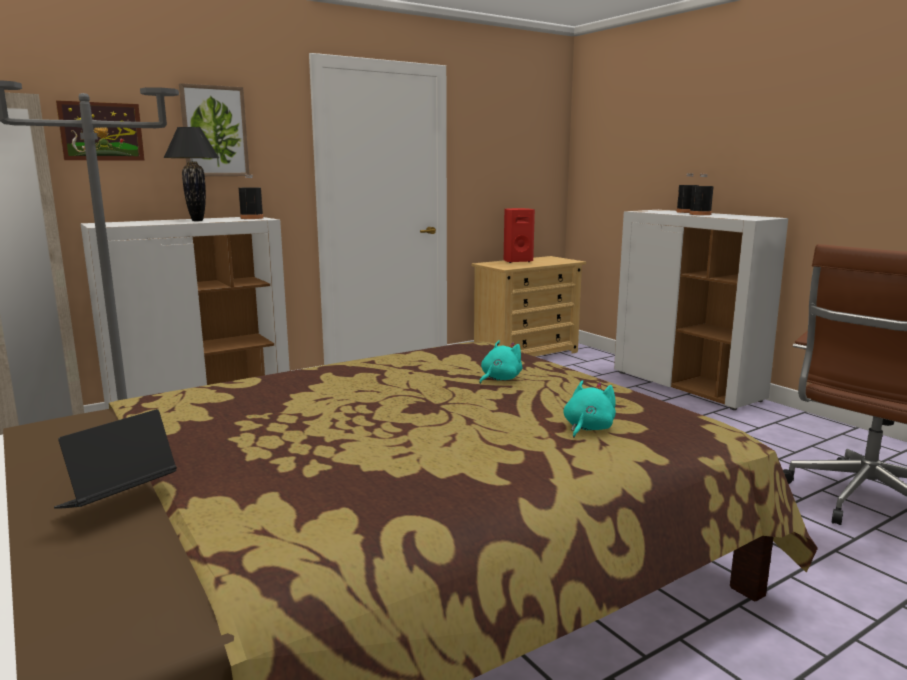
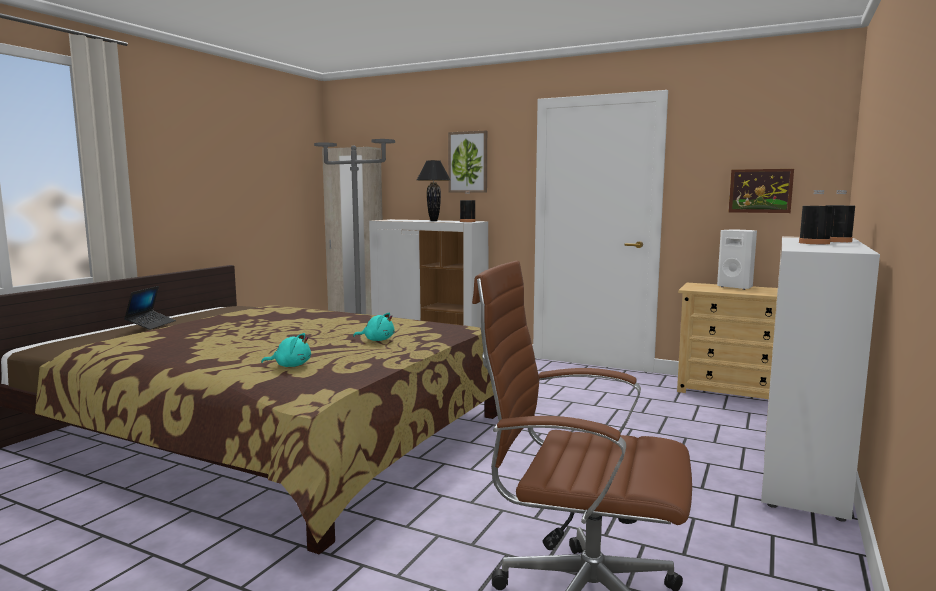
camera: 60 degrees right, 5 degrees down
laptop [54,409,177,509] -> laptop turned 90 degrees clockwise [124,286,176,330]
picture [56,100,145,161] -> picture moved to [729,169,794,213]
red speaker [504,208,535,263] -> white speaker [717,229,757,290]

